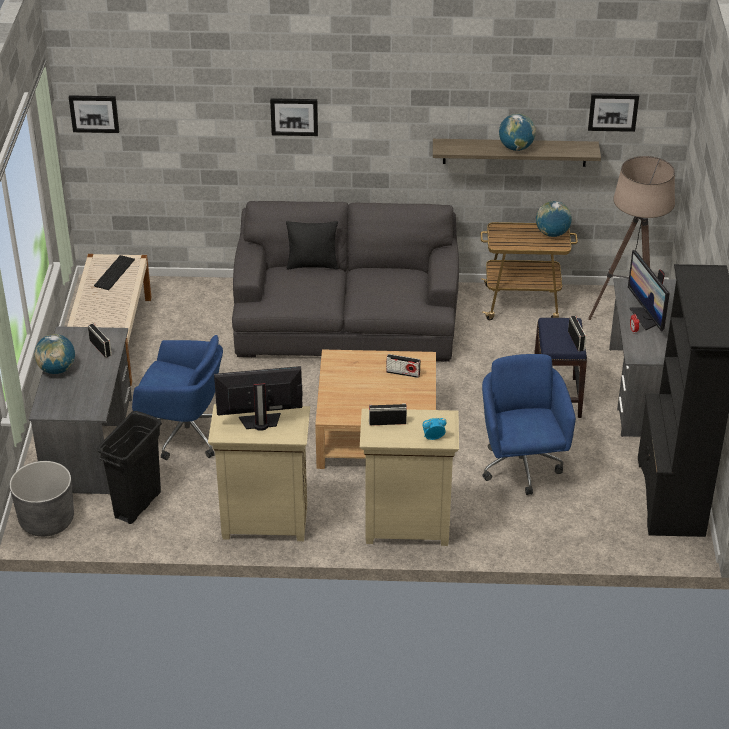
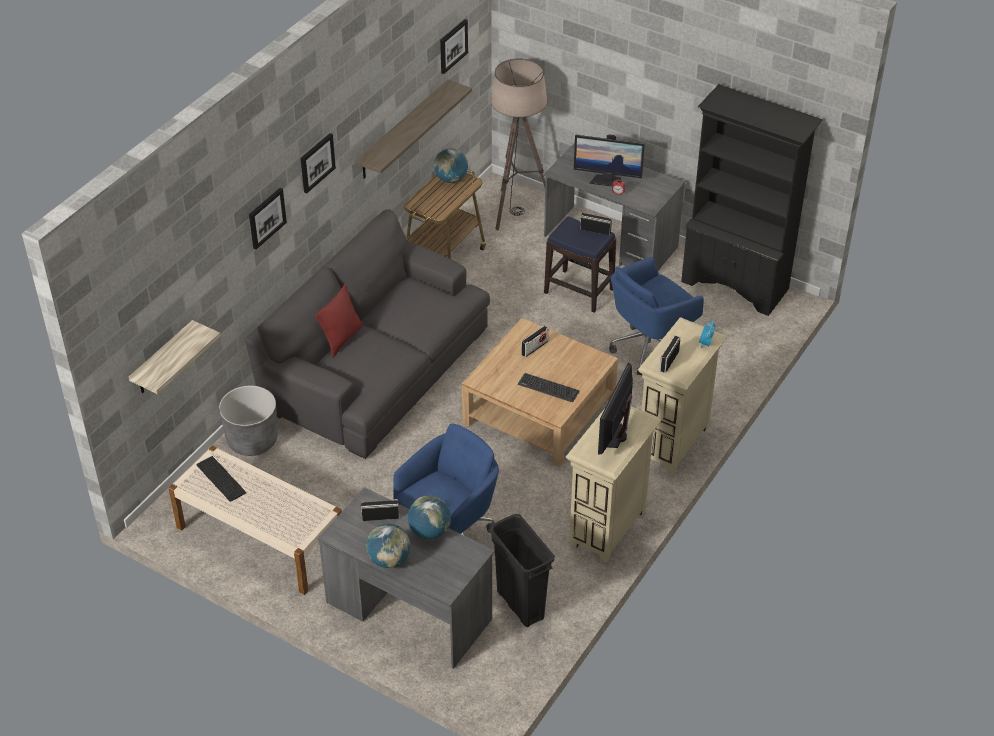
camera: 60 degrees left, 5 degrees up
grey planter [9,461,74,537] -> grey planter moved to [219,386,278,456]
picture [69,95,119,133] -> picture moved to [301,133,336,193]
black pillow [286,221,338,269] -> red pillow [315,284,364,358]
blue office chair [482,354,576,495] -> blue office chair turned 60 degrees counterclockwise [609,257,704,376]
globe [499,113,536,151] -> globe moved to [408,496,451,539]
none -> shelf [129,320,221,394]
none -> keyboard [518,373,579,402]

